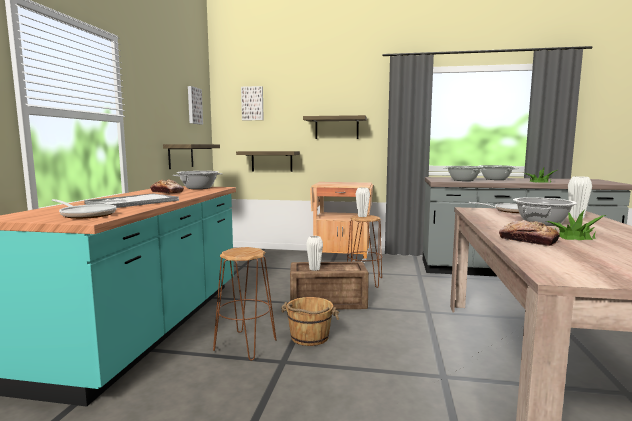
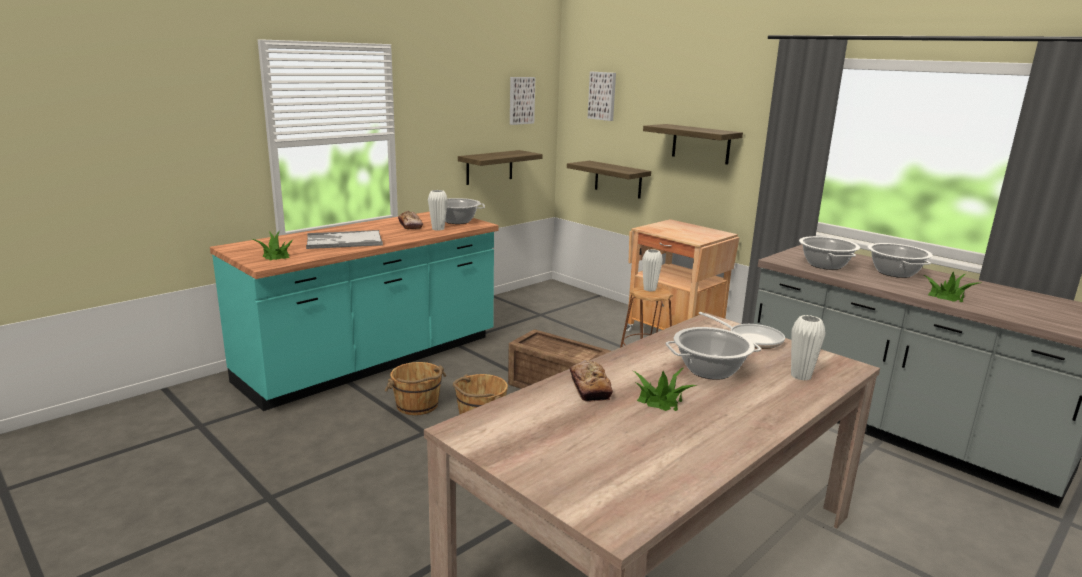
camera: 35 degrees right, 10 degrees up
frying pan [52,199,117,219] -> potted plant [252,230,294,260]
brown stool [213,247,277,361] -> brown bucket [385,362,446,415]
white vase [306,236,323,271] -> white vase moved to [428,190,448,231]

